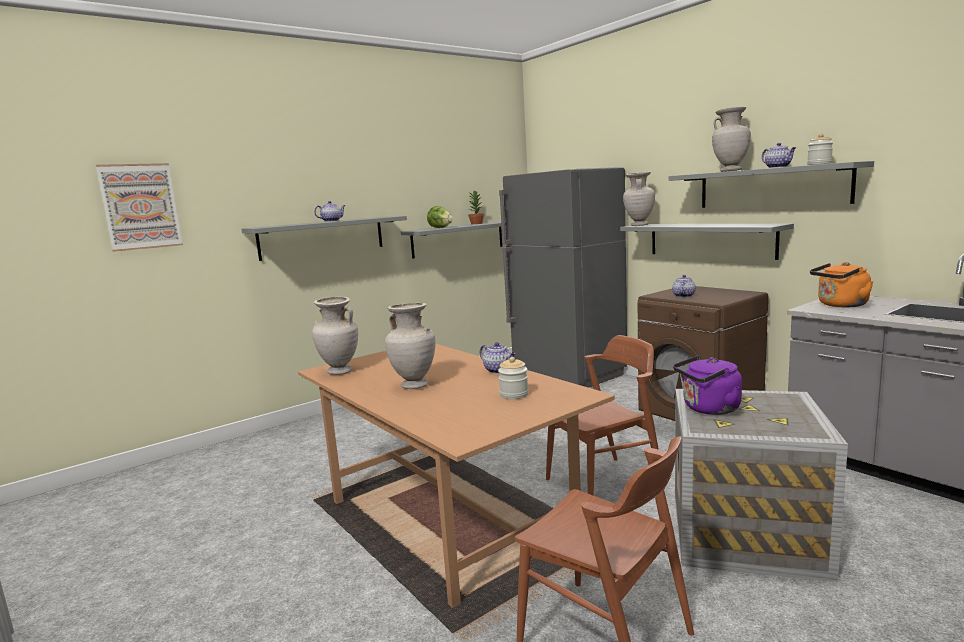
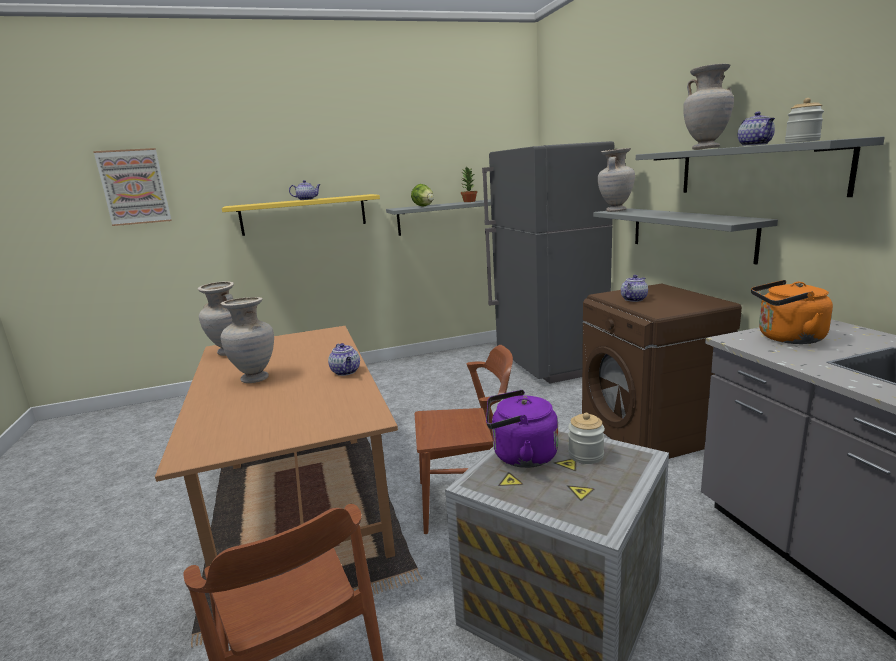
camera: 20 degrees right, 5 degrees up
grey shelf [242,216,407,261] -> yellow shelf [222,194,380,236]
jar [498,357,528,399] -> jar moved to [568,413,605,464]

